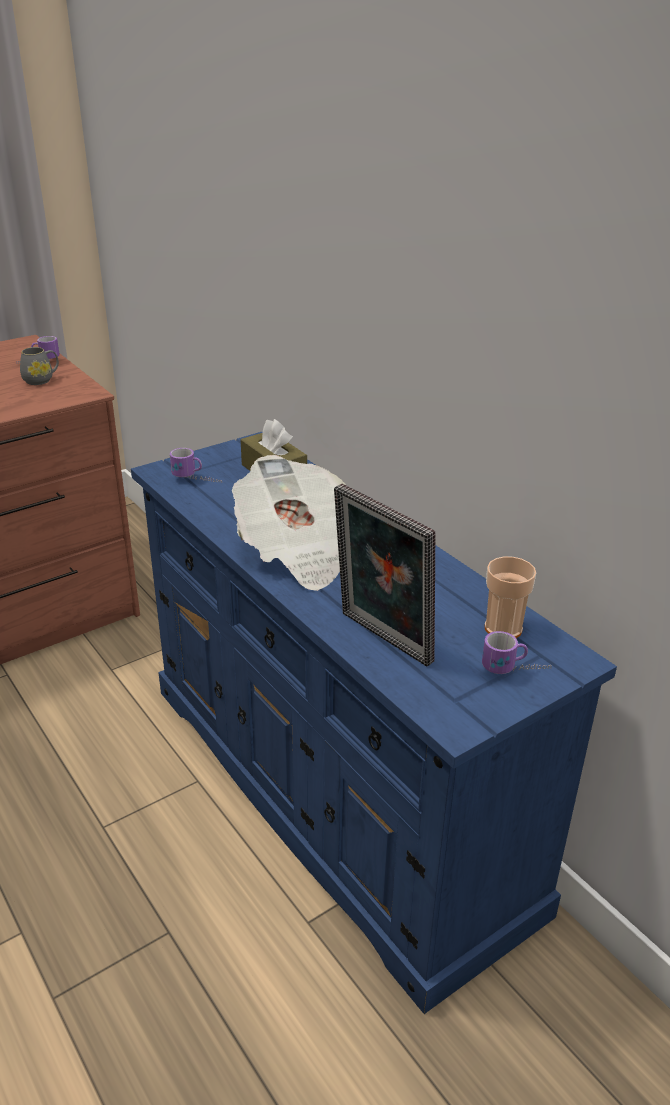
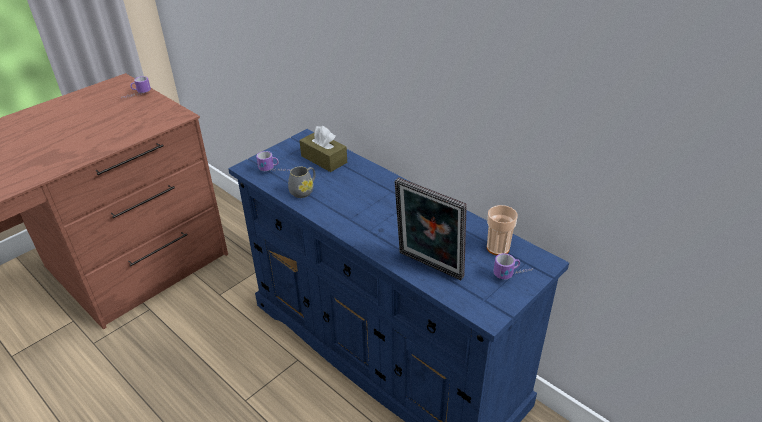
camera: 10 degrees left, 5 degrees up
grey mug [20,347,59,385] -> grey mug moved to [288,167,316,198]
newspaper [232,455,346,591] -> none

